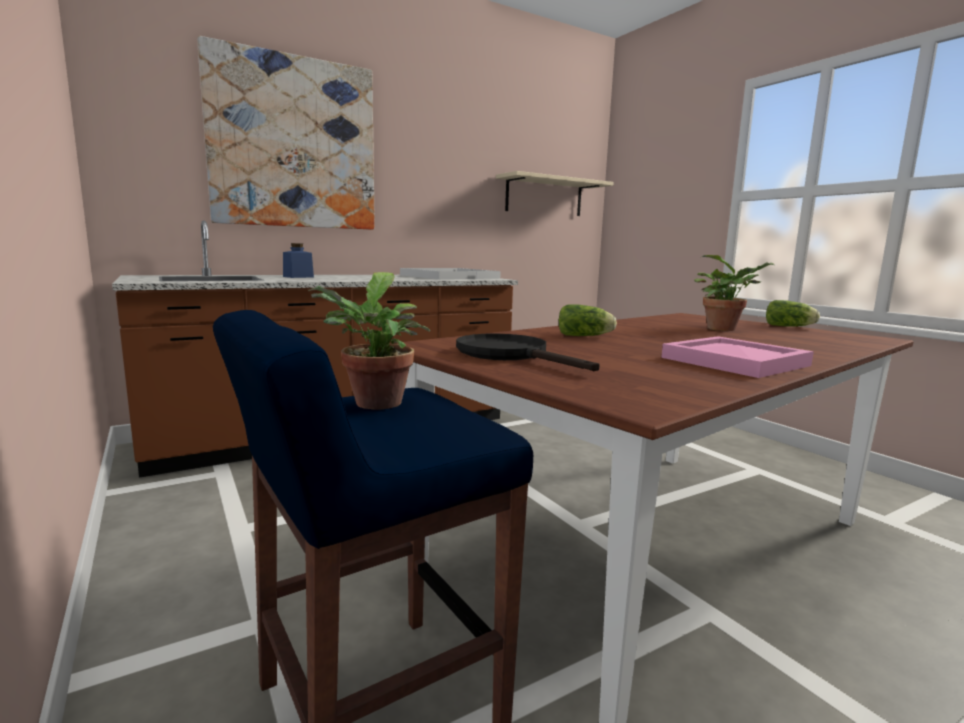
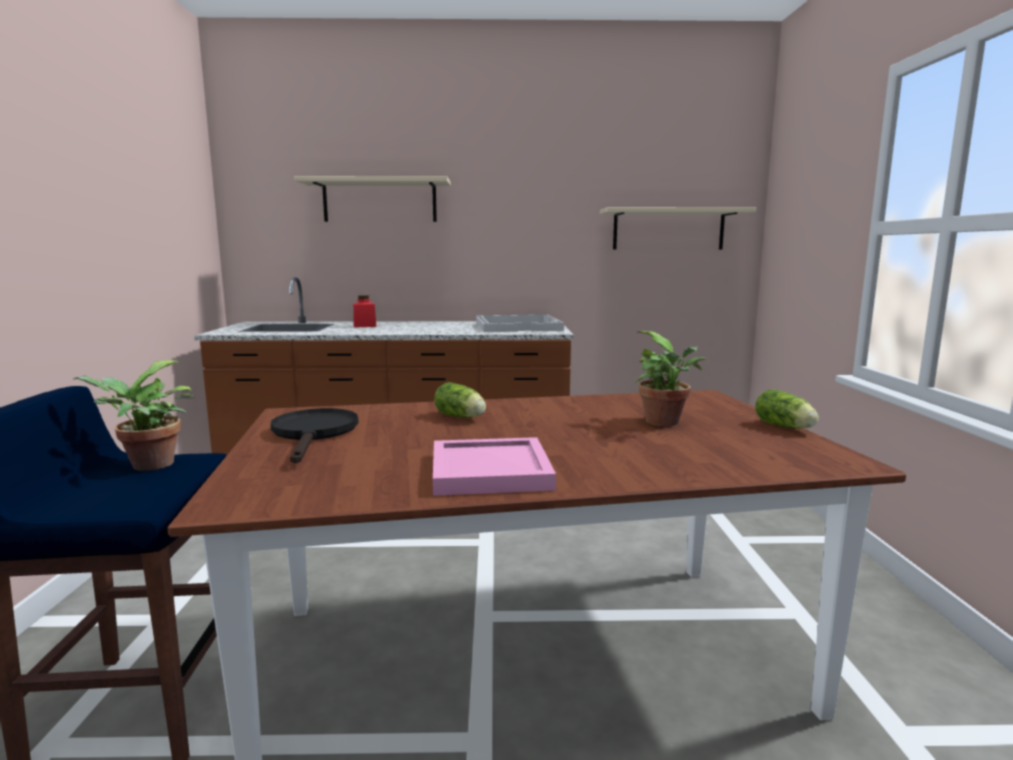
camera: 30 degrees right, 0 degrees up
picture [197,36,375,230] -> beige shelf [294,176,451,222]
blue jar [283,243,314,278] -> red jar [353,295,377,328]

